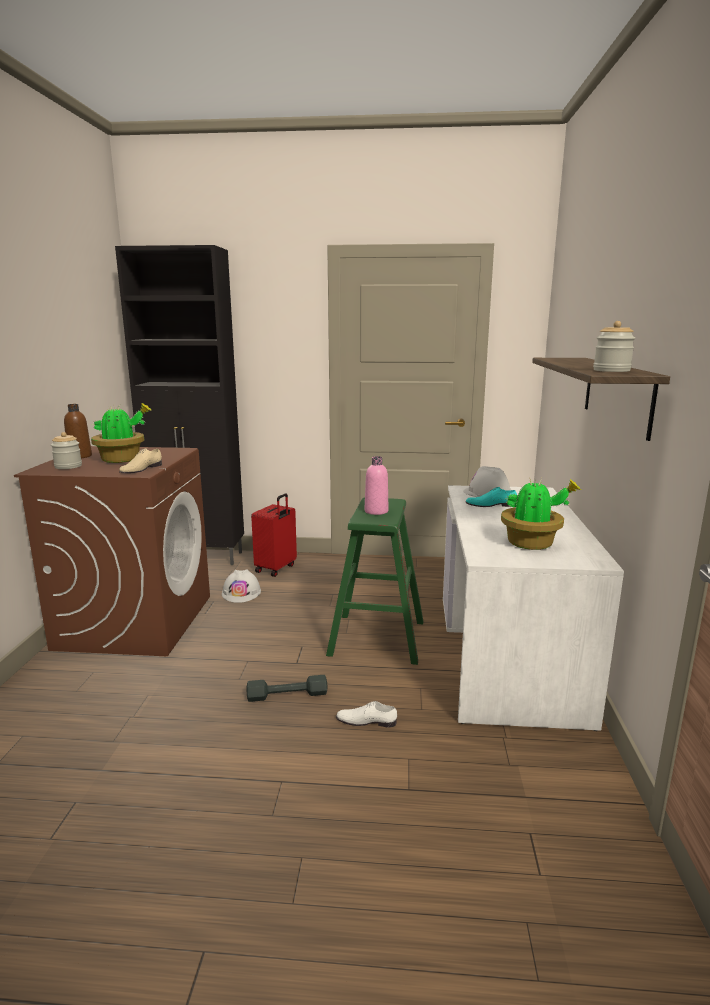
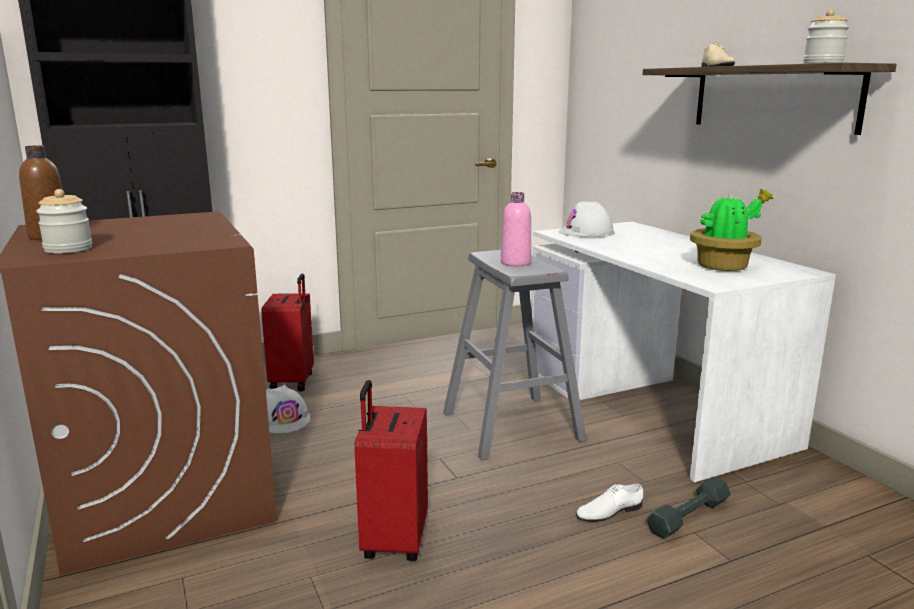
camera: 30 degrees left, 0 degrees up
potted plant [91,403,152,463] -> none
beige shoe [119,448,162,473] -> beige shoe moved to [701,42,735,67]
grey dumbbell [247,675,327,702] -> grey dumbbell moved to [647,477,731,539]
green stool [326,498,424,665] -> grey stool [443,250,586,460]
turquoise shoe [466,487,517,507] -> none
none -> red suitcase [354,380,428,561]

